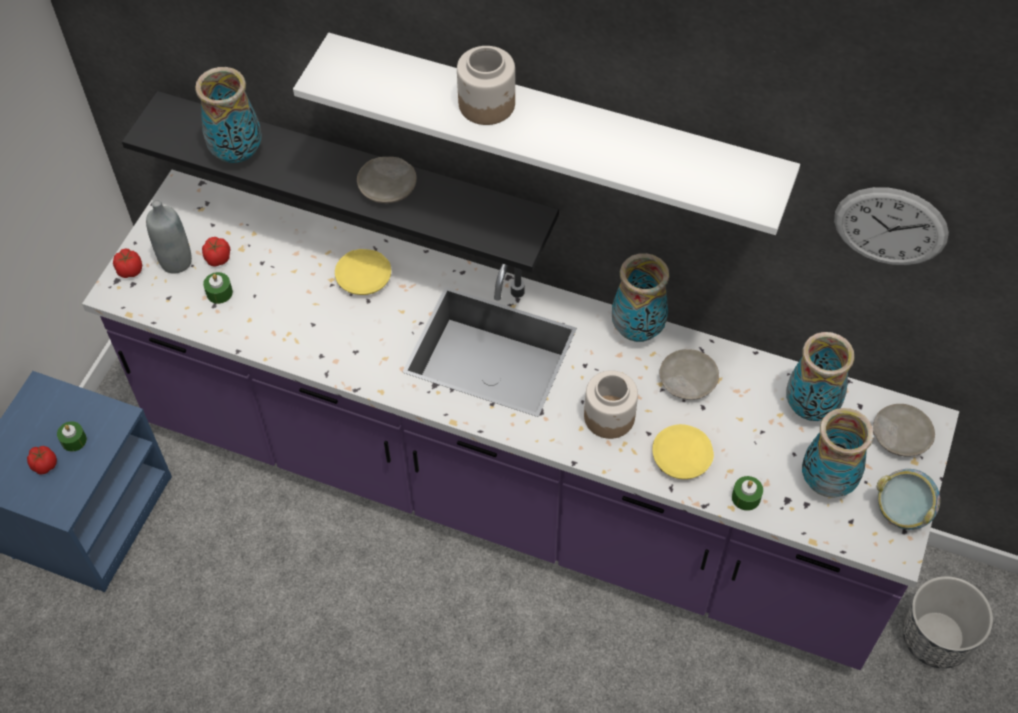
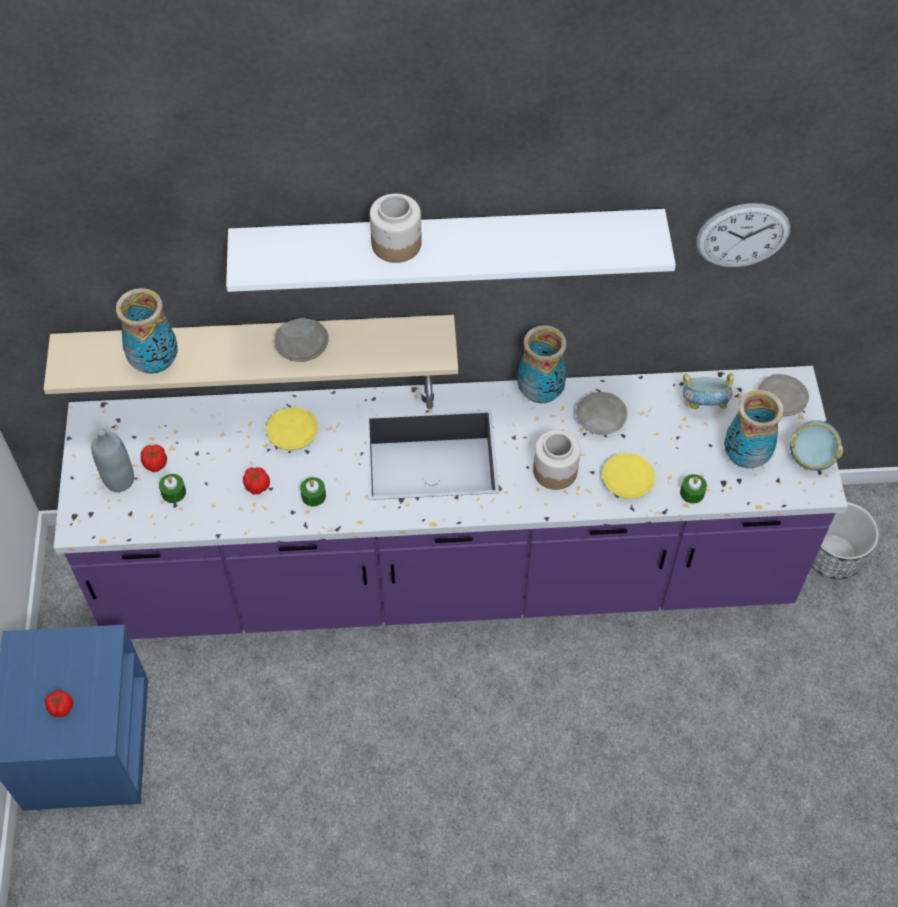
camera: 25 degrees left, 0 degrees up
green candle [57,421,87,452] -> green candle moved to [300,477,326,507]
tomato [113,249,142,278] -> tomato moved to [243,467,270,495]
black shelf [122,91,559,272] -> beige shelf [44,315,458,394]
vase [786,332,855,421] -> bowl [683,373,734,409]

